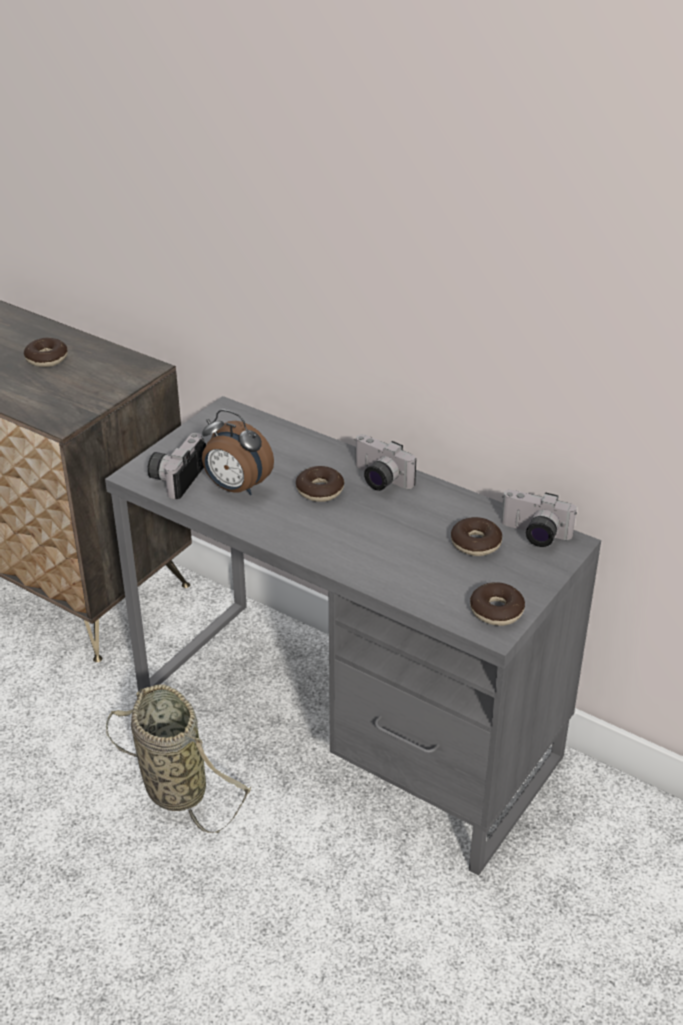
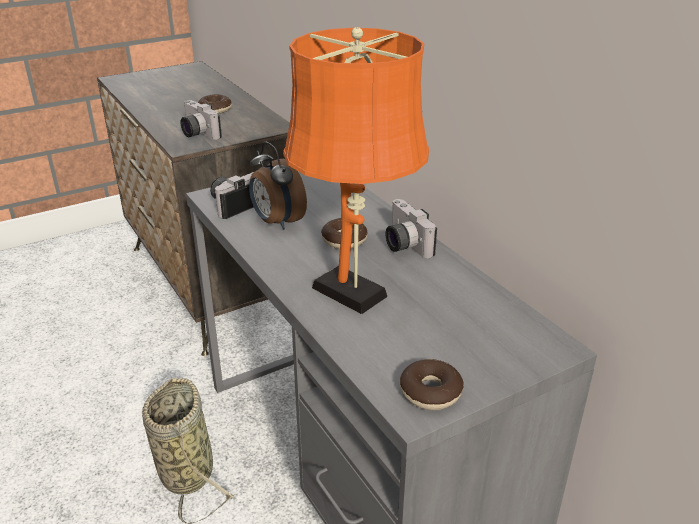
camera: 25 degrees right, 5 degrees down
donut [451,517,502,556] -> none
camera [501,490,577,547] -> camera moved to [180,100,222,140]
none -> orange table lamp [283,27,429,314]

